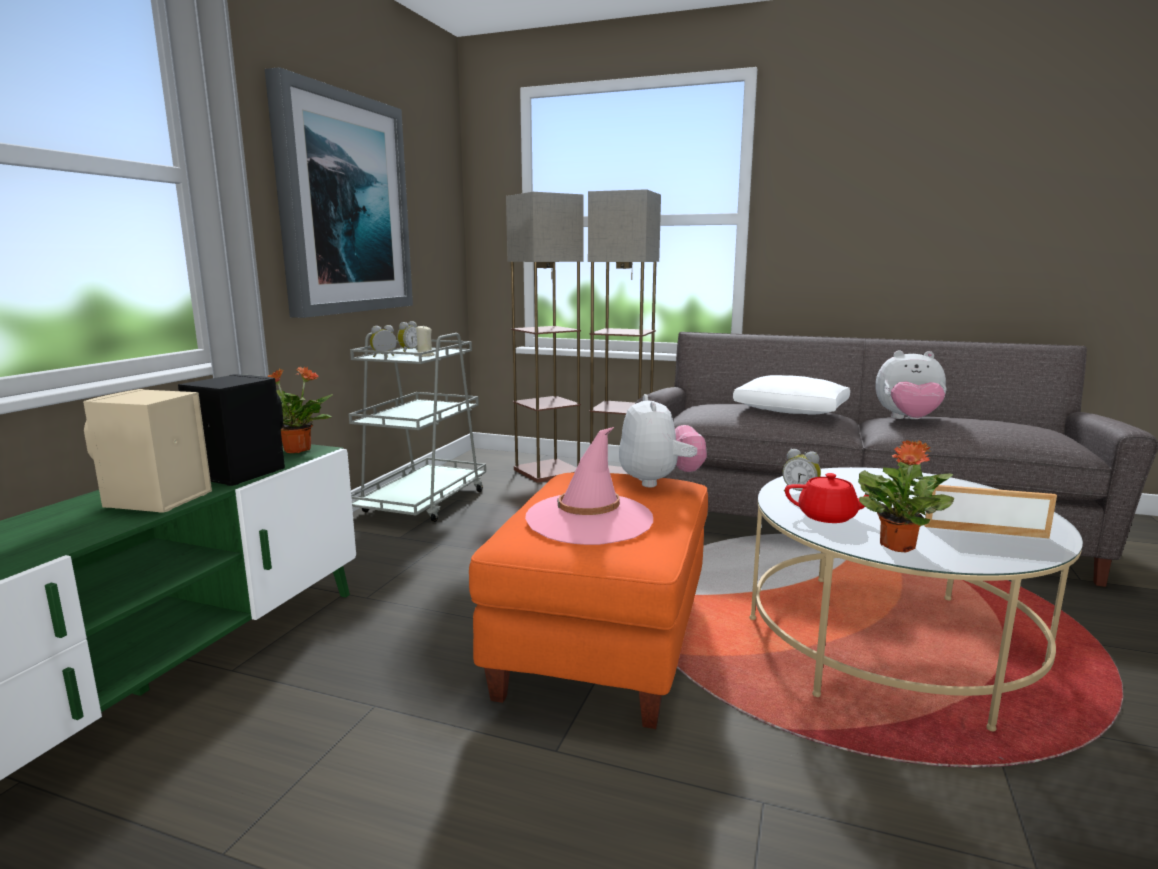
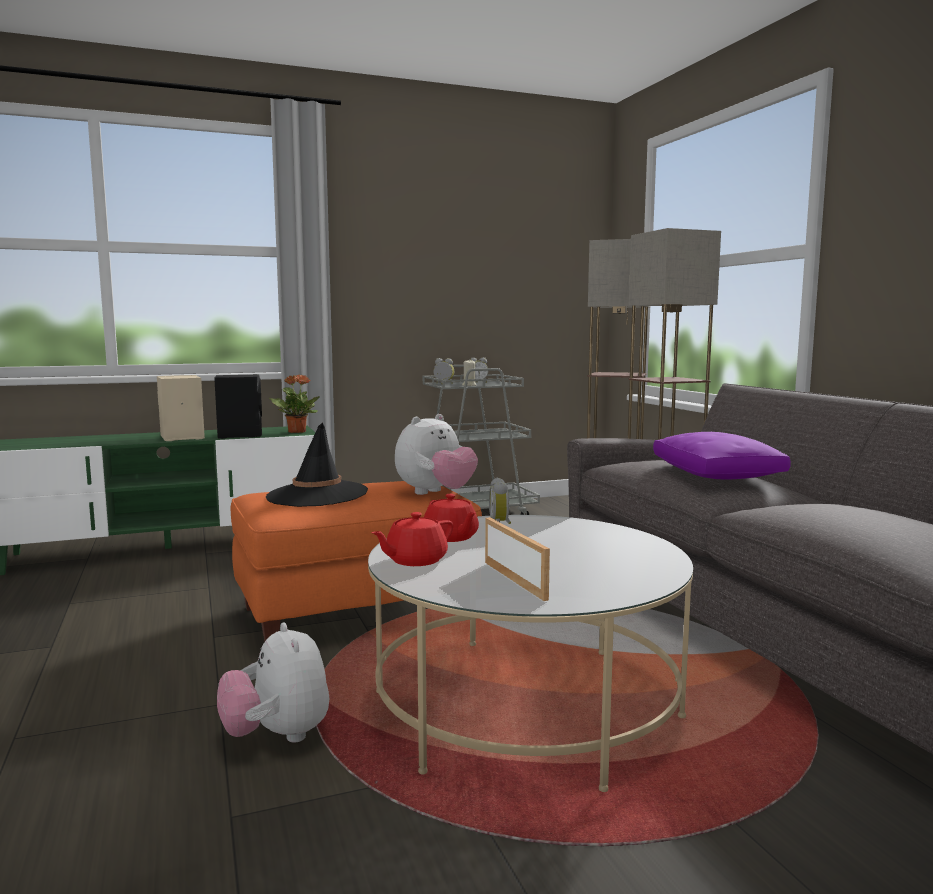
camera: 50 degrees right, 5 degrees down
picture [265,67,413,318] -> none
pink hat [525,427,653,545] -> black hat [266,422,368,507]
white pillow [733,375,850,415] -> purple pillow [653,432,791,479]
potted plant [858,440,954,553] -> red teapot [371,512,453,566]
plush toy [875,350,947,419] -> plush toy moved to [217,622,330,743]

